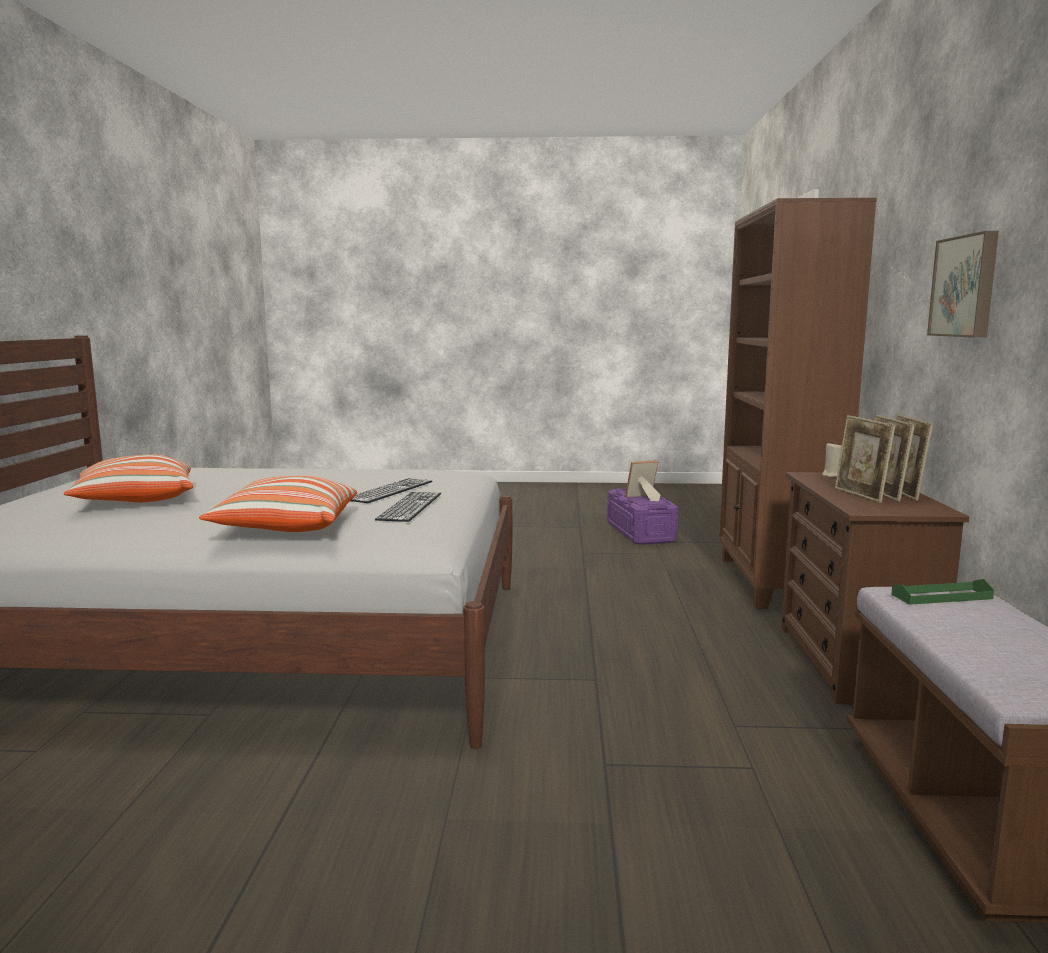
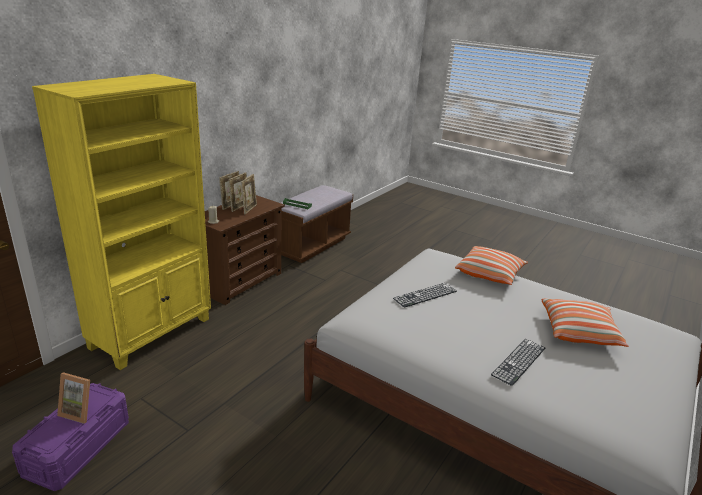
camera: 150 degrees left, 15 degrees up
keyboard [375,492,441,522] -> keyboard moved to [491,339,545,386]
brown bookcase [719,198,877,609] -> yellow bookcase [32,74,211,370]
picture [927,231,999,338] -> none

